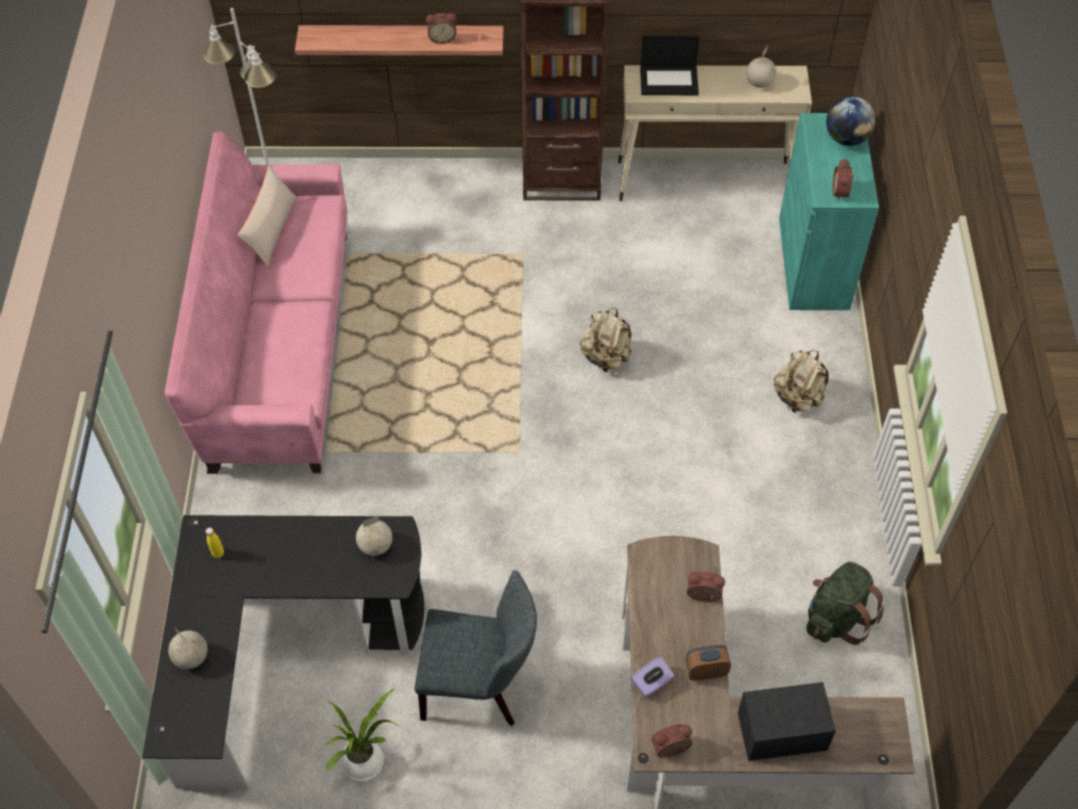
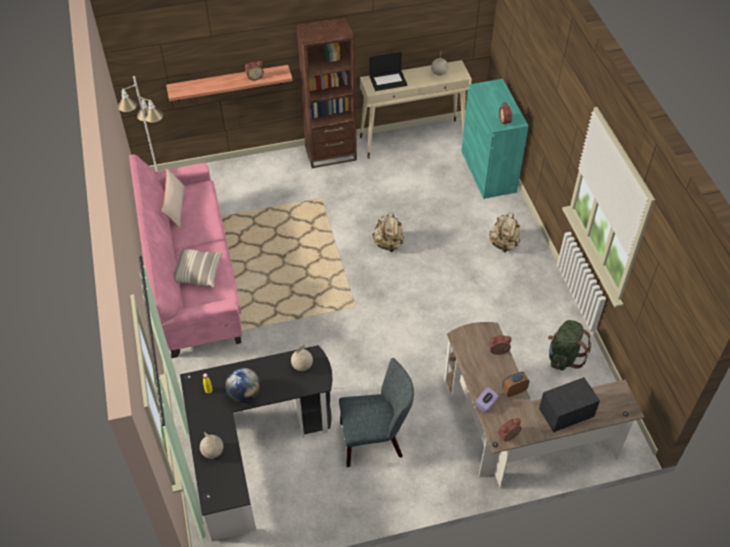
camera: 15 degrees left, 5 degrees down
potted plant [326,689,401,781] -> none
globe [826,96,876,146] -> globe moved to [225,367,260,403]
none -> pillow [173,249,222,287]

